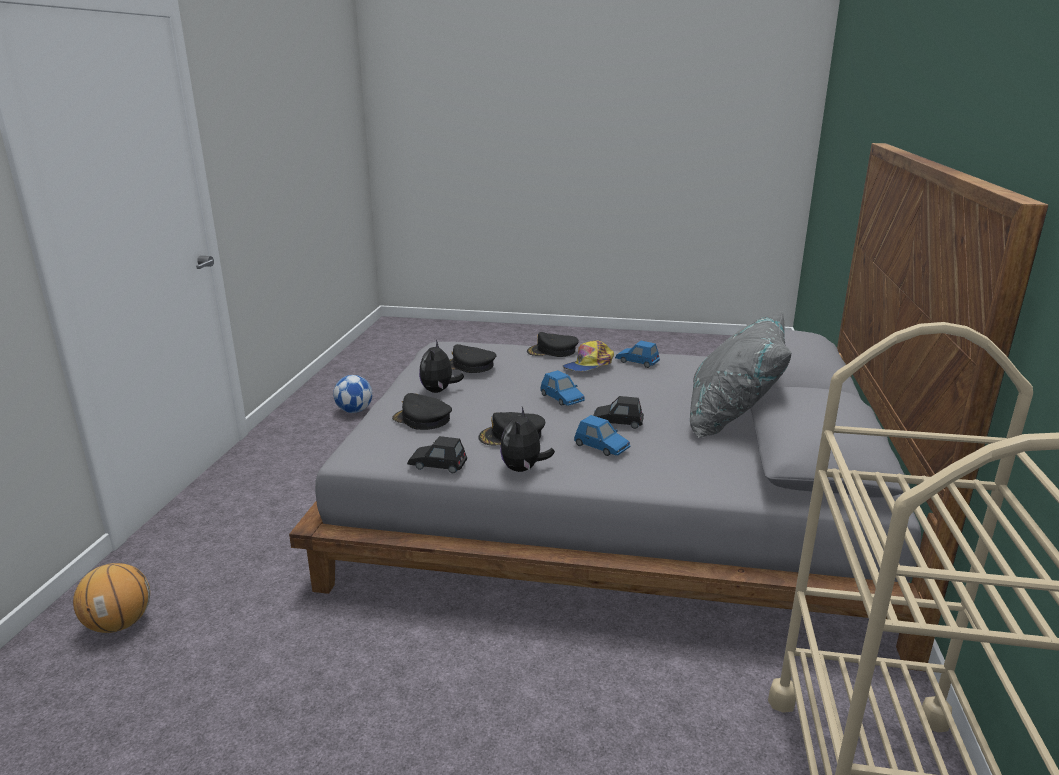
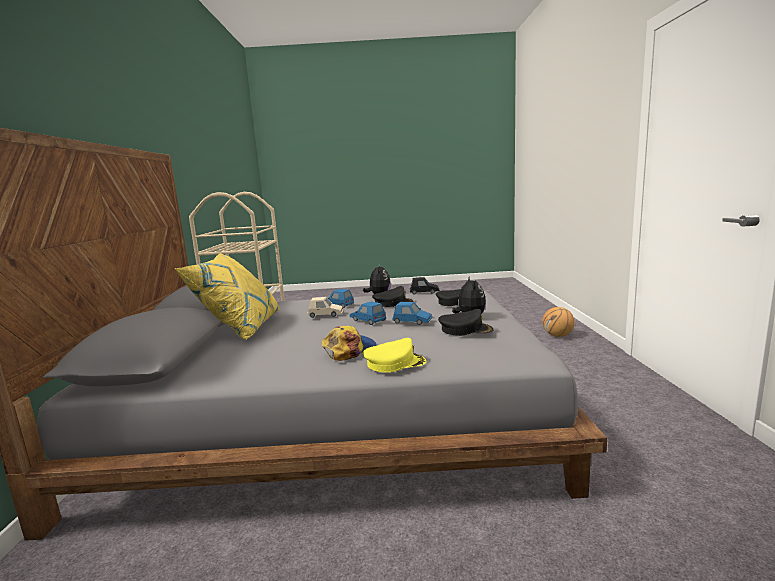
camera: 170 degrees right, 10 degrees down
football [333,375,372,413] -> none
black cap [527,332,579,357] -> yellow cap [363,338,426,373]
black toy car [593,396,644,429] -> beige toy car [307,297,344,318]
blue toy car [615,341,660,368] -> blue toy car moved to [392,302,433,325]
grey pillow [690,310,792,438] -> yellow pillow [174,253,279,340]

